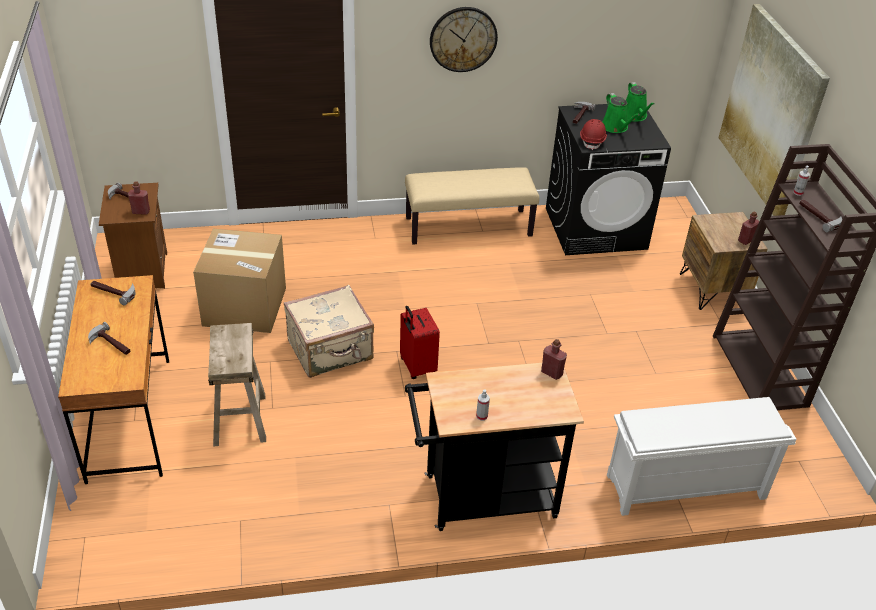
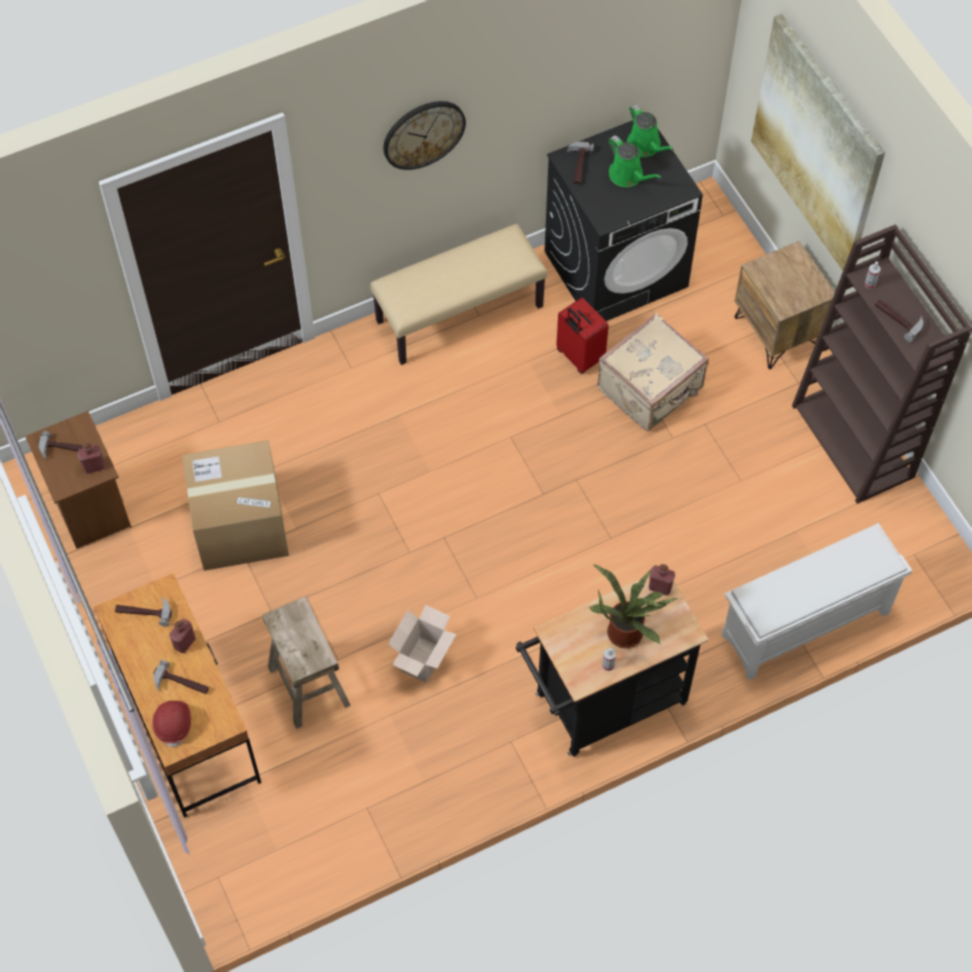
camera: 15 degrees left, 20 degrees up
beige suitcase [284,285,374,378] -> beige suitcase moved to [597,313,709,431]
red suitcase [400,306,440,379] -> red suitcase moved to [556,298,609,374]
red hard hat [580,119,607,150] -> red hard hat moved to [152,701,191,748]
red bottle [738,212,759,245] -> red bottle moved to [169,619,196,653]
none -> cardboard box [388,605,457,683]
none -> potted plant [588,564,677,648]

